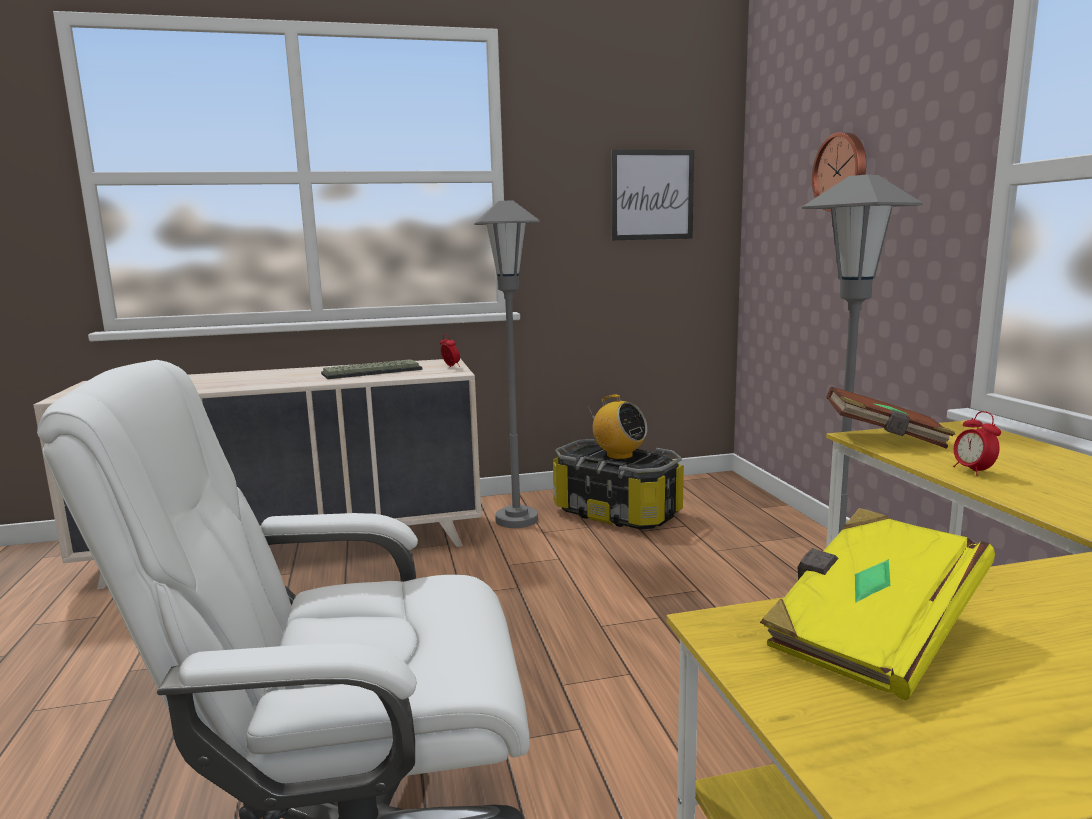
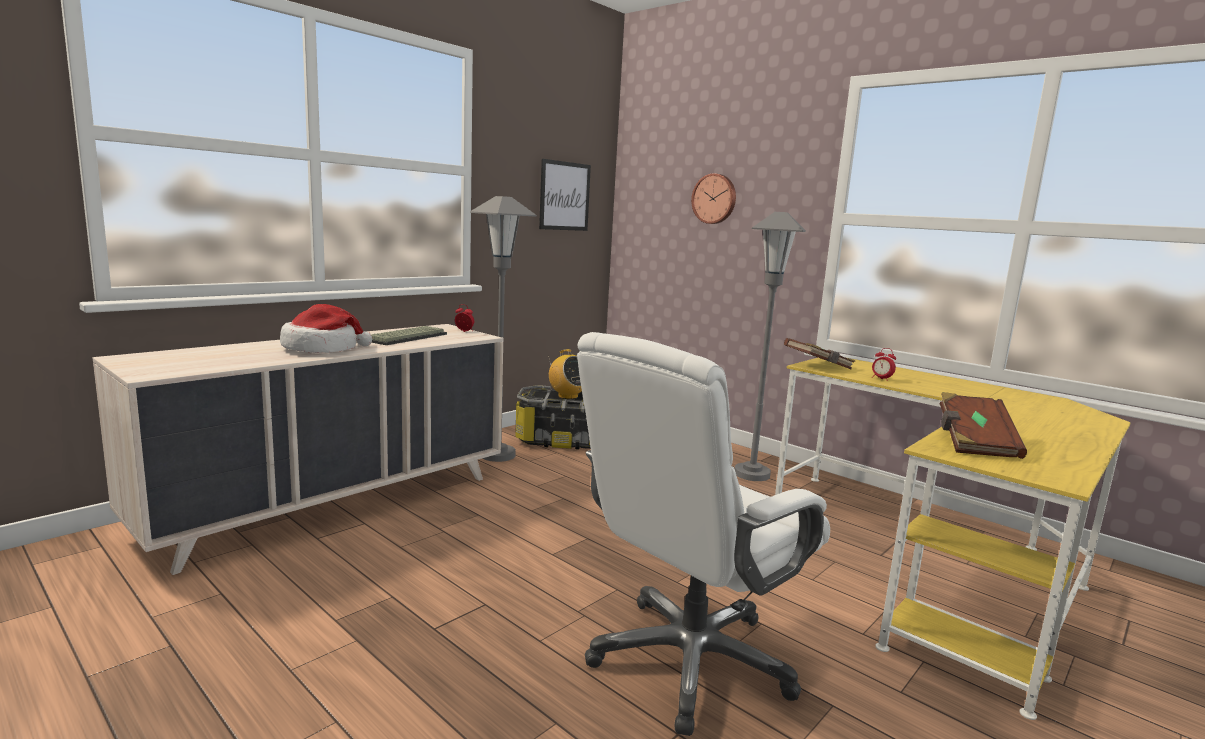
camera: 35 degrees left, 0 degrees up
radio [588,395,647,460] -> radio turned 45 degrees clockwise [548,349,582,399]
yellow book [760,508,995,701] -> brown book [940,392,1027,459]
none -> hat [280,304,372,353]

